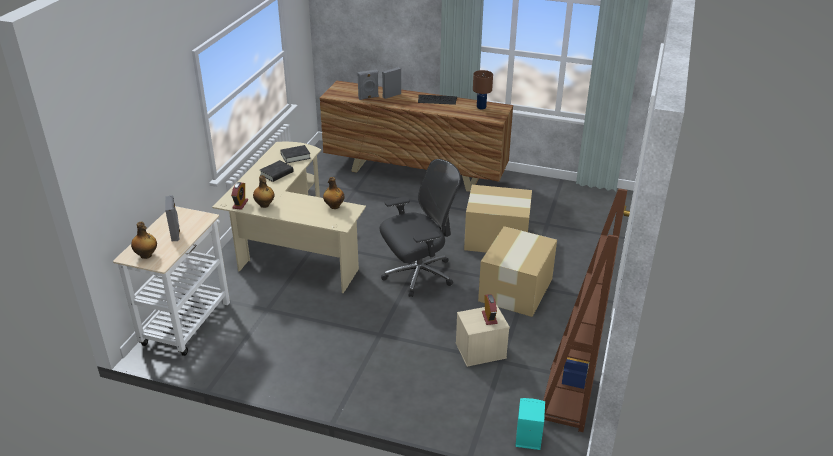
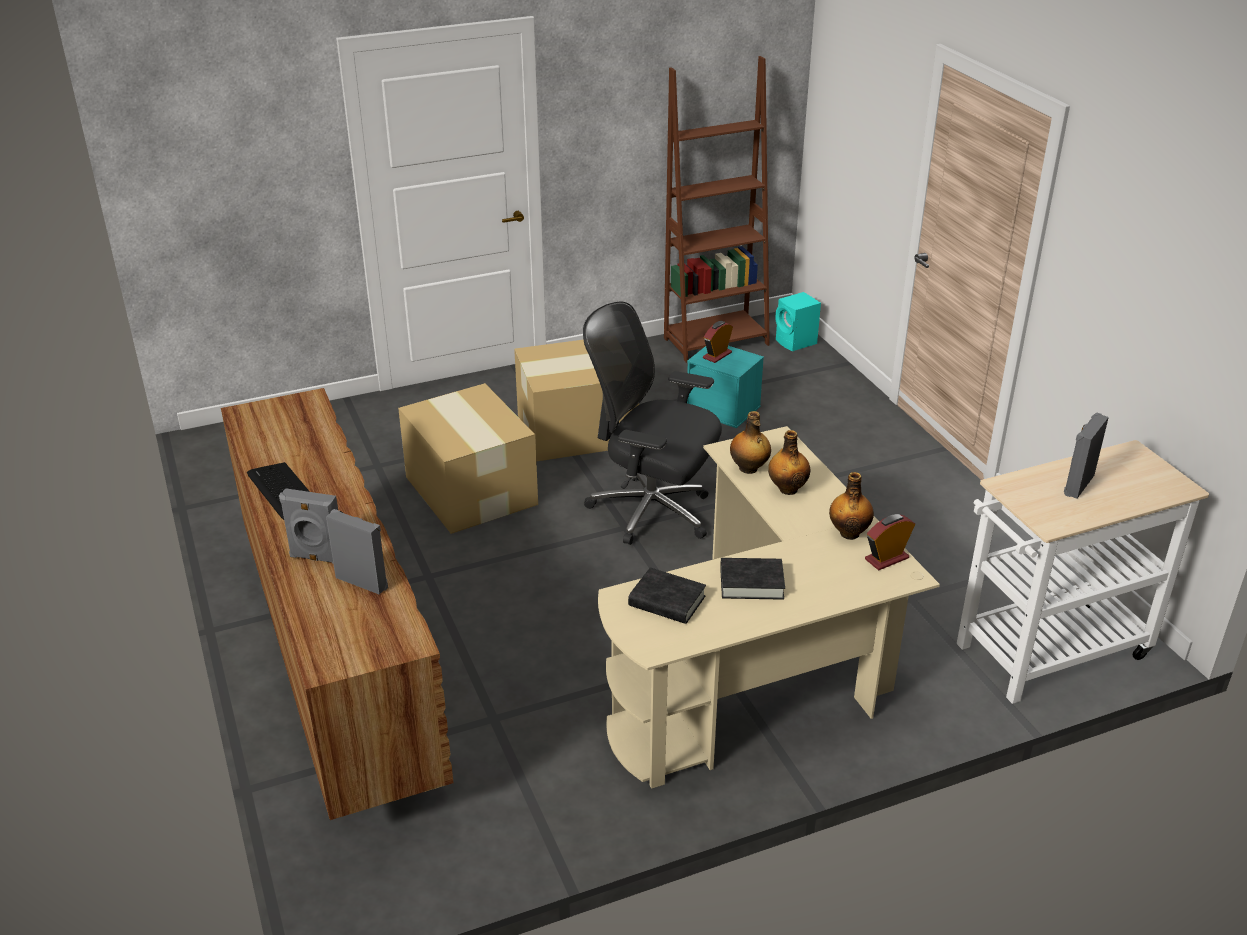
camera: 130 degrees left, 0 degrees up
bottle [131,222,157,259] -> bottle moved to [768,430,810,495]
beige storage box [456,305,510,367] -> turquoise storage box [687,346,764,428]
brown table lamp [473,70,493,110] -> none

